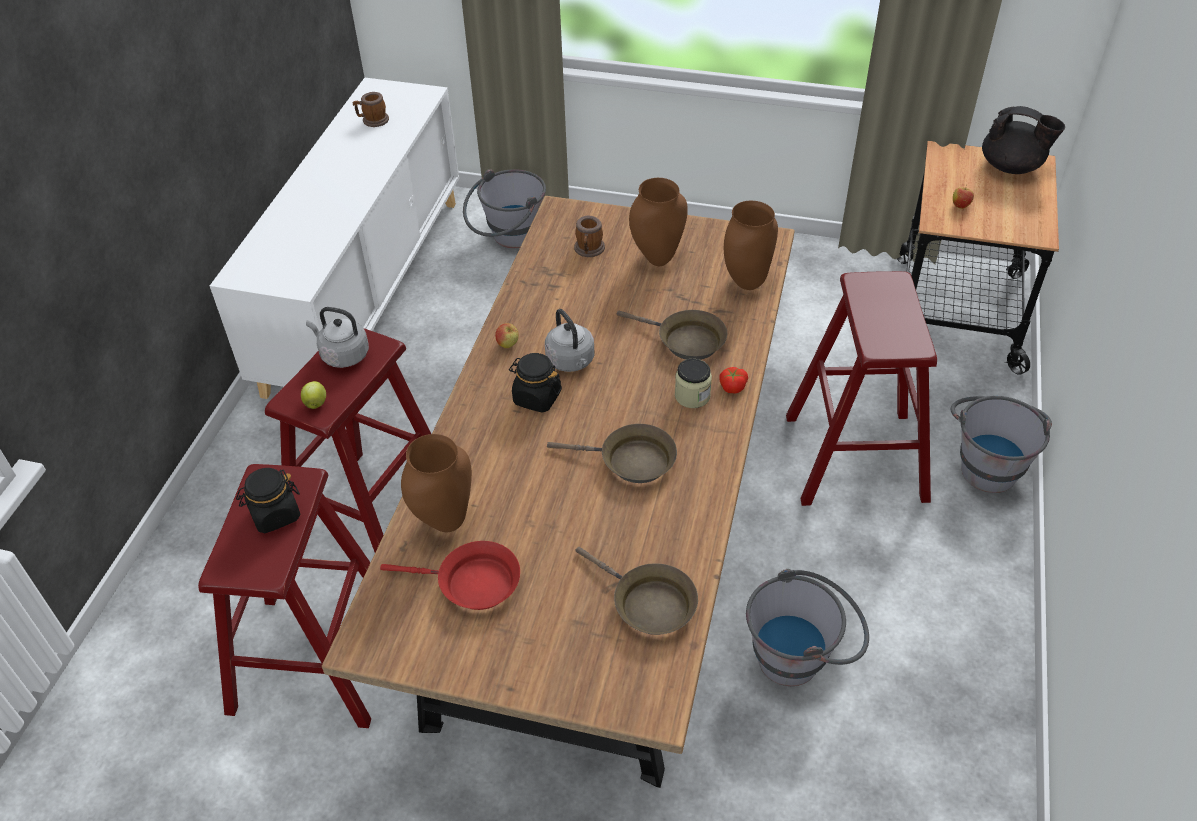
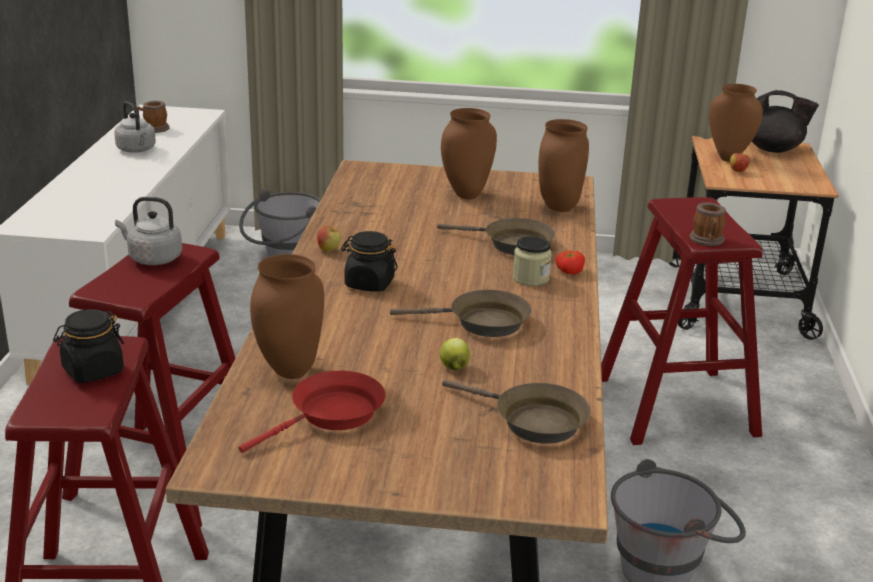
camera: 10 degrees left, 20 degrees down
apple [301,381,326,409] -> apple moved to [440,338,470,370]
red frying pan [380,541,520,610] -> red frying pan turned 45 degrees counterclockwise [239,371,386,453]
grey kettle [545,309,595,372] -> grey kettle moved to [114,101,156,153]
mug [574,216,605,257] -> mug moved to [689,202,726,246]
grey bucket [950,396,1052,493] -> none
none -> brown vase [709,84,763,162]

